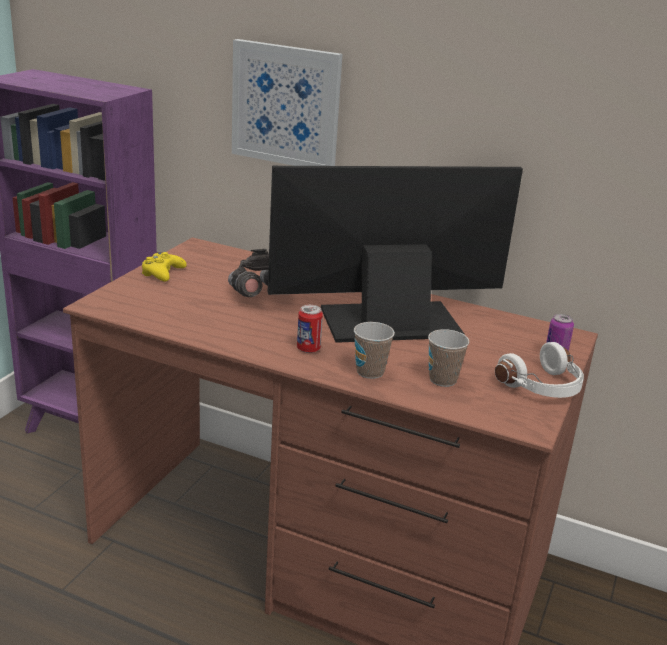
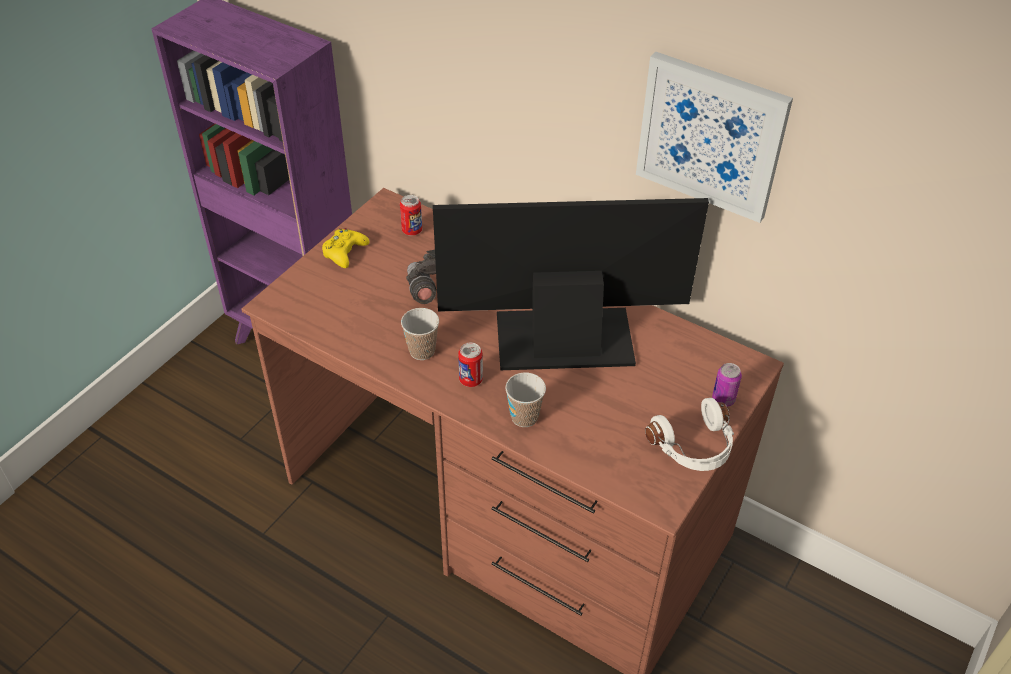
camera: 10 degrees right, 20 degrees up
picture [232,39,342,166] -> picture moved to [636,51,793,223]
cup [428,329,469,387] -> cup moved to [401,308,439,360]
none -> can [400,195,422,236]

